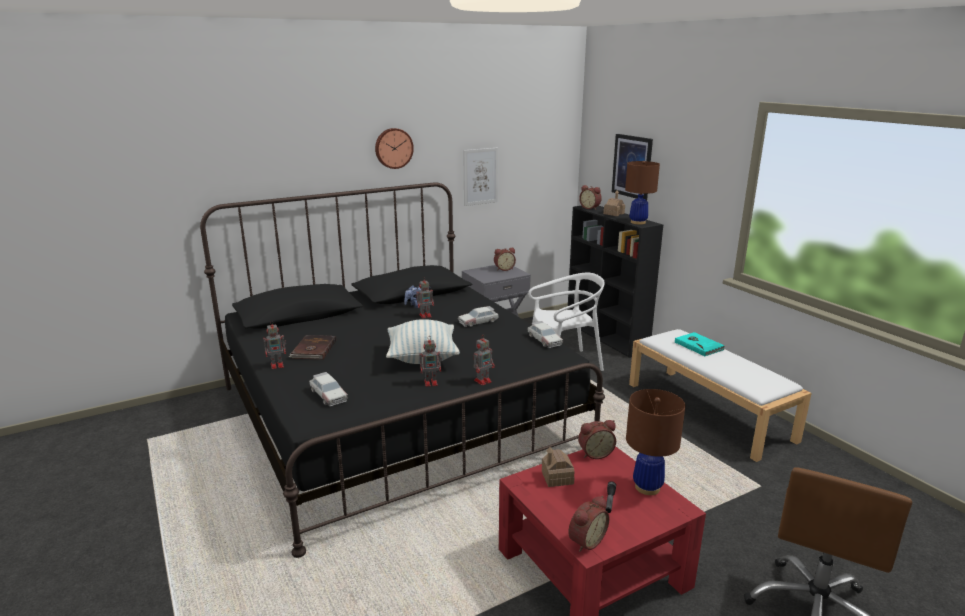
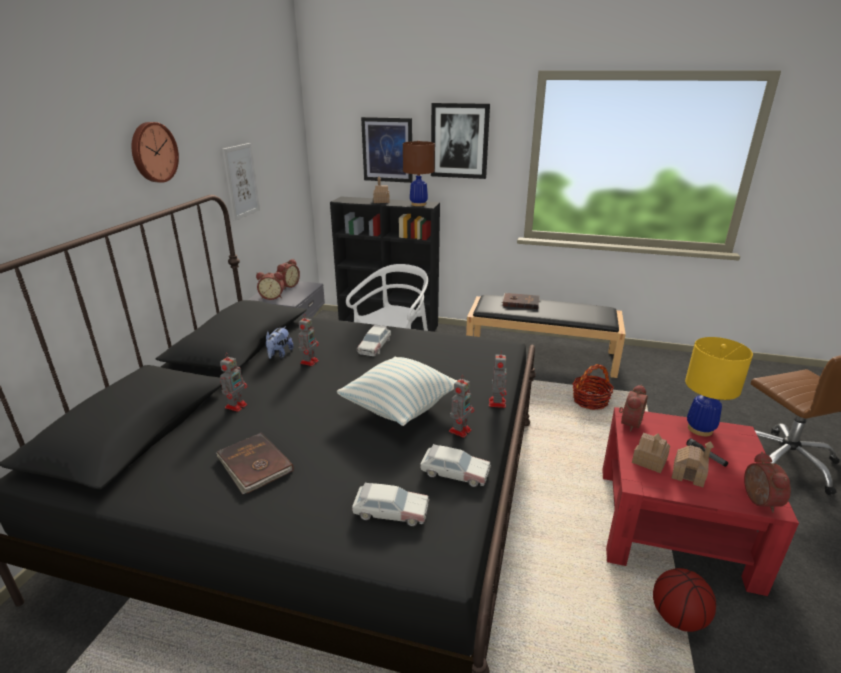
camera: 45 degrees left, 5 degrees up
toy robot [263,321,286,369] -> toy robot moved to [220,353,247,412]
toy car [528,321,563,348] -> toy car moved to [420,444,491,487]
alarm clock [579,185,602,210] -> alarm clock moved to [256,272,284,300]
brown table lamp [626,389,685,495] -> yellow table lamp [685,337,753,436]
white bench [629,329,812,462] -> black bench [466,295,626,378]
turquoise book [675,332,725,356] -> brown book [502,293,540,309]
none -> picture [431,103,490,179]
none -> basket [572,364,614,410]
none -> basketball [653,568,716,632]
none -> toy house [672,441,714,487]

